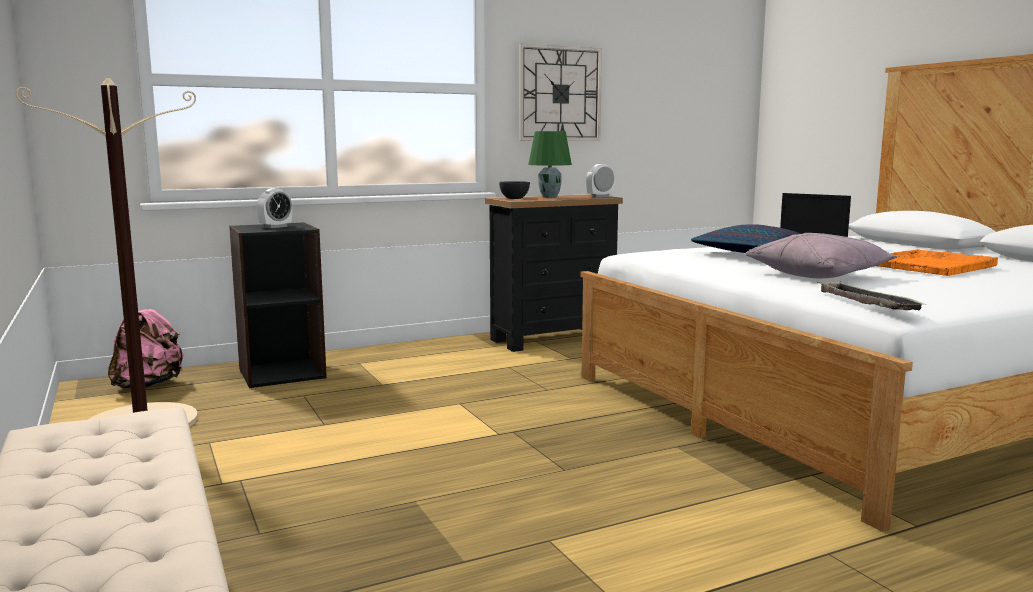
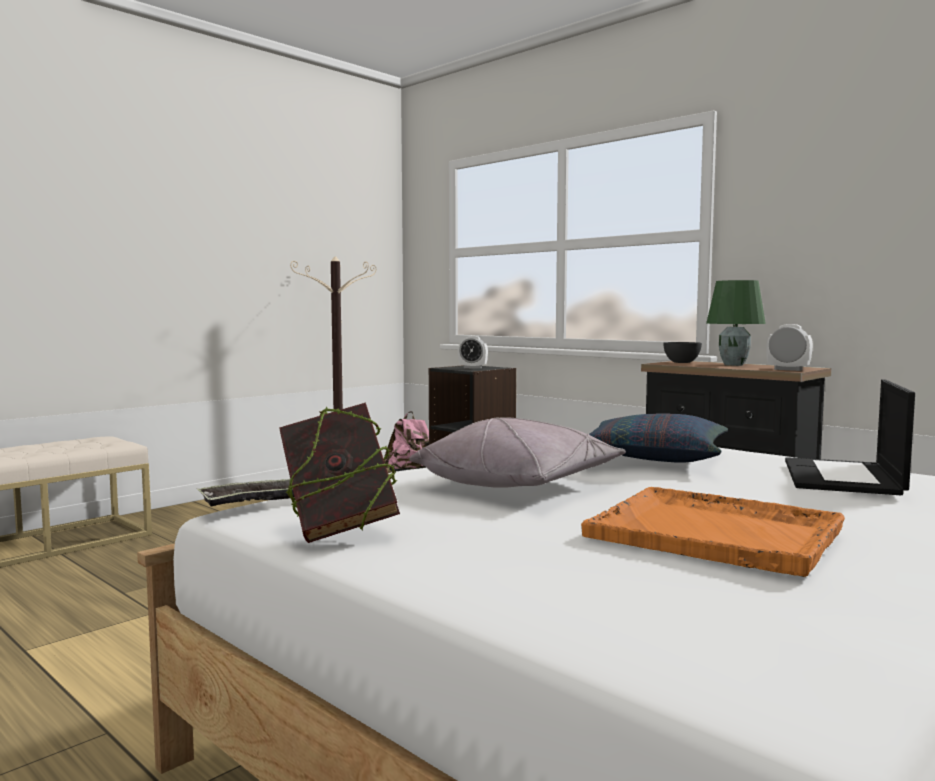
camera: 70 degrees right, 5 degrees down
wall clock [519,43,602,141] -> none
none -> book [279,403,400,543]

